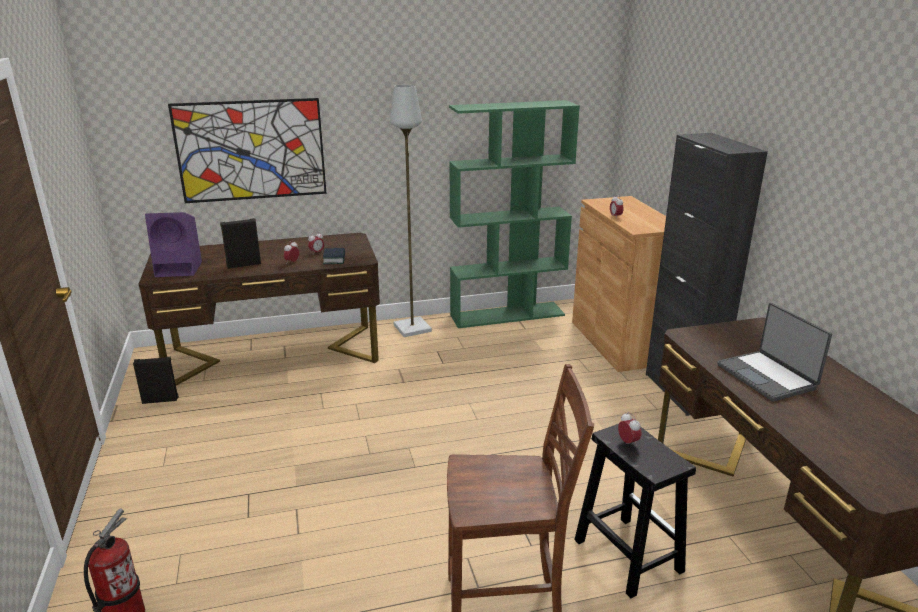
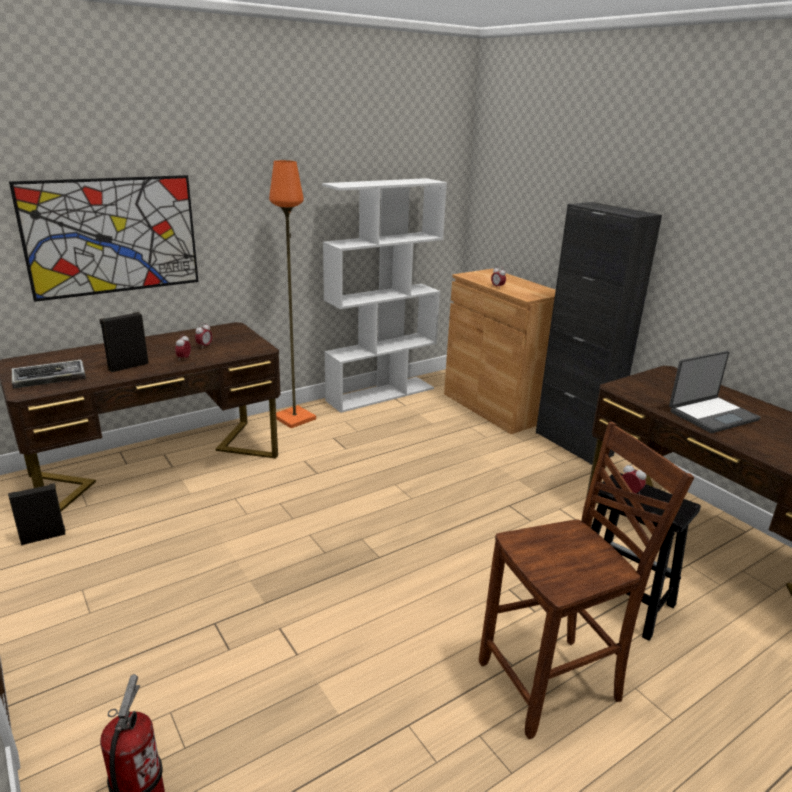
camera: 20 degrees left, 0 degrees up
purple speaker [145,212,202,277] -> keyboard [12,360,86,388]
book [323,248,345,264] -> none
grey floor lamp [390,84,432,337] -> orange floor lamp [269,160,316,428]
green bookcase [449,100,580,328] -> white bookcase [322,178,447,413]
laptop [717,303,832,402] -> laptop turned 75 degrees counterclockwise [669,351,761,433]

